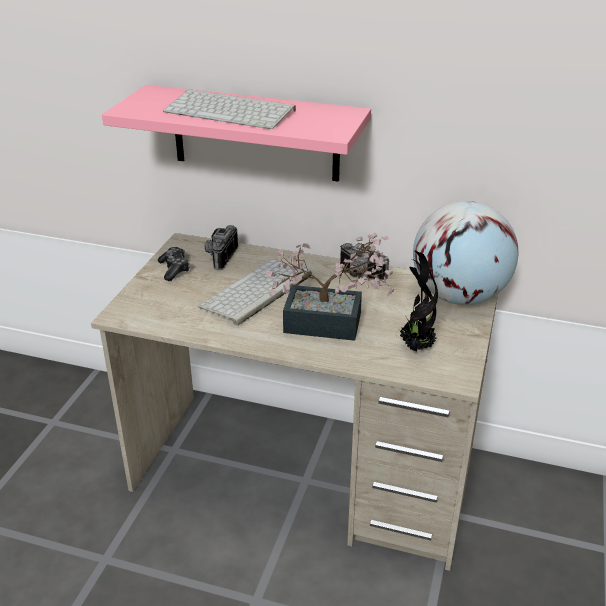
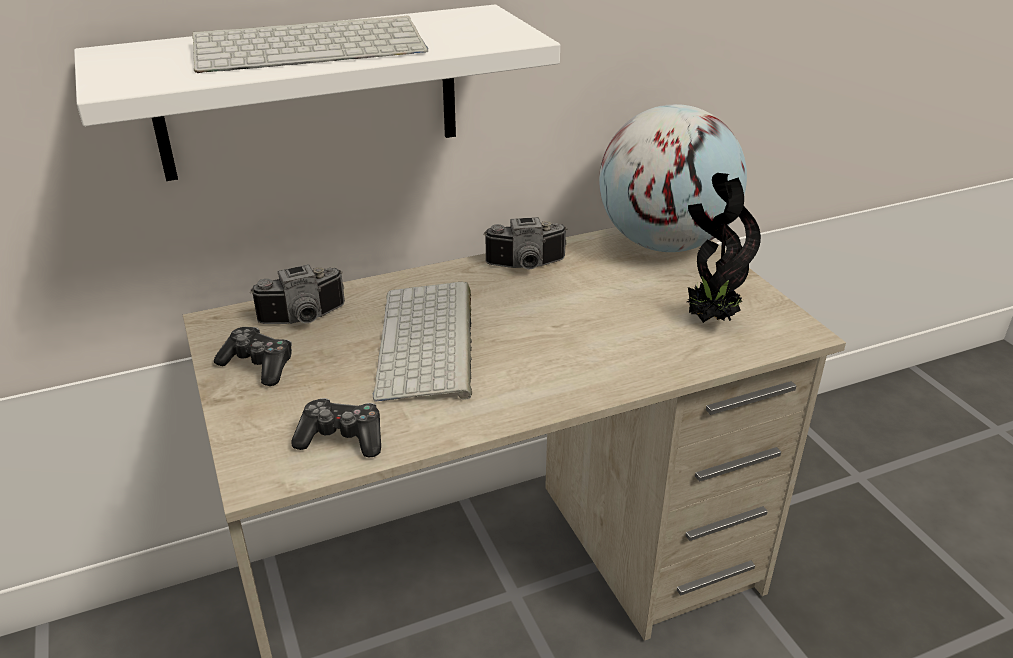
camera: 40 degrees left, 0 degrees up
pink shelf [102,85,371,182] -> white shelf [74,4,560,181]
camera [204,225,238,270] -> camera turned 90 degrees counterclockwise [250,264,345,324]
potted plant [266,232,394,341] -> none
none -> game controller [291,398,381,458]

